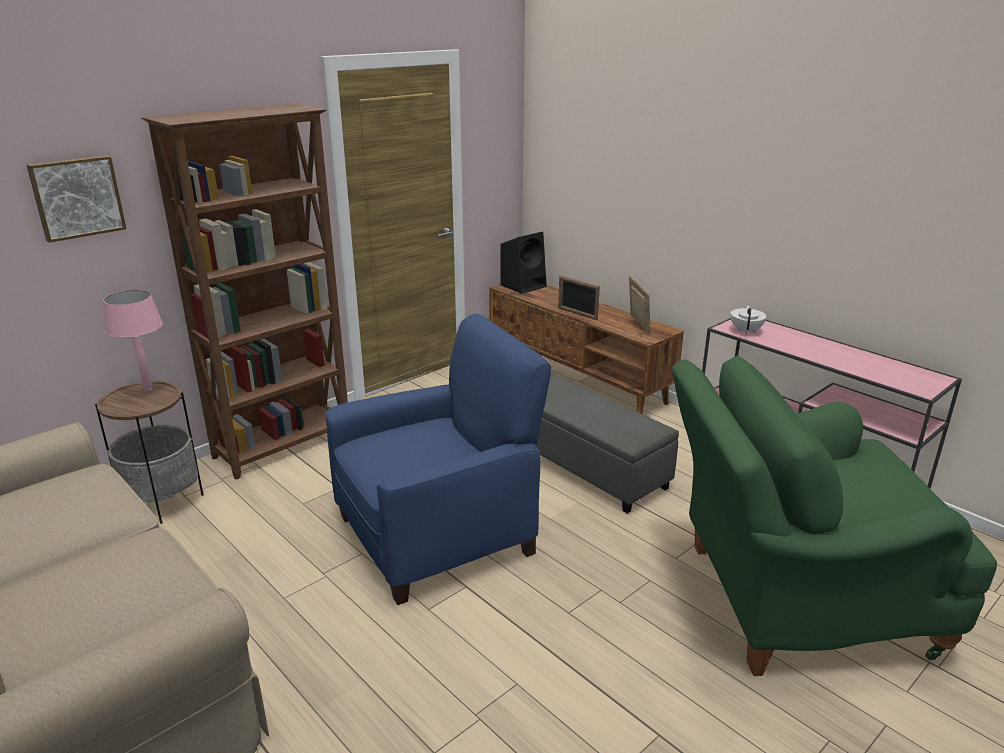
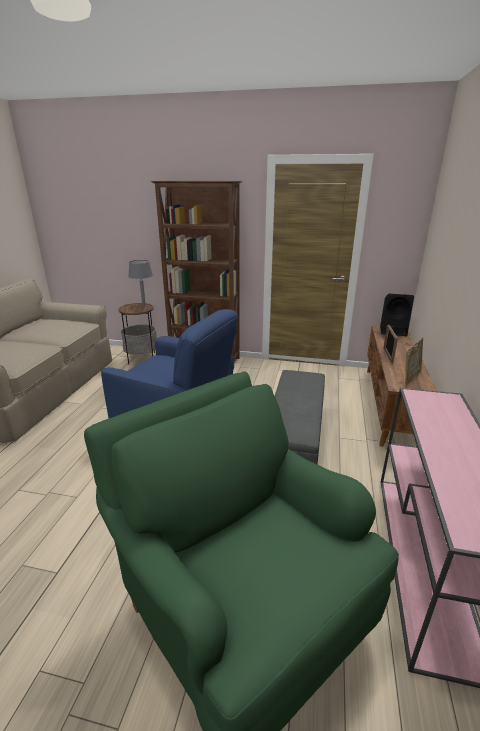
camera: 55 degrees right, 0 degrees up
picture [27,155,126,243] -> none
pink table lamp [103,290,163,392] -> grey table lamp [128,260,153,307]
white teapot [731,305,767,334] -> none

